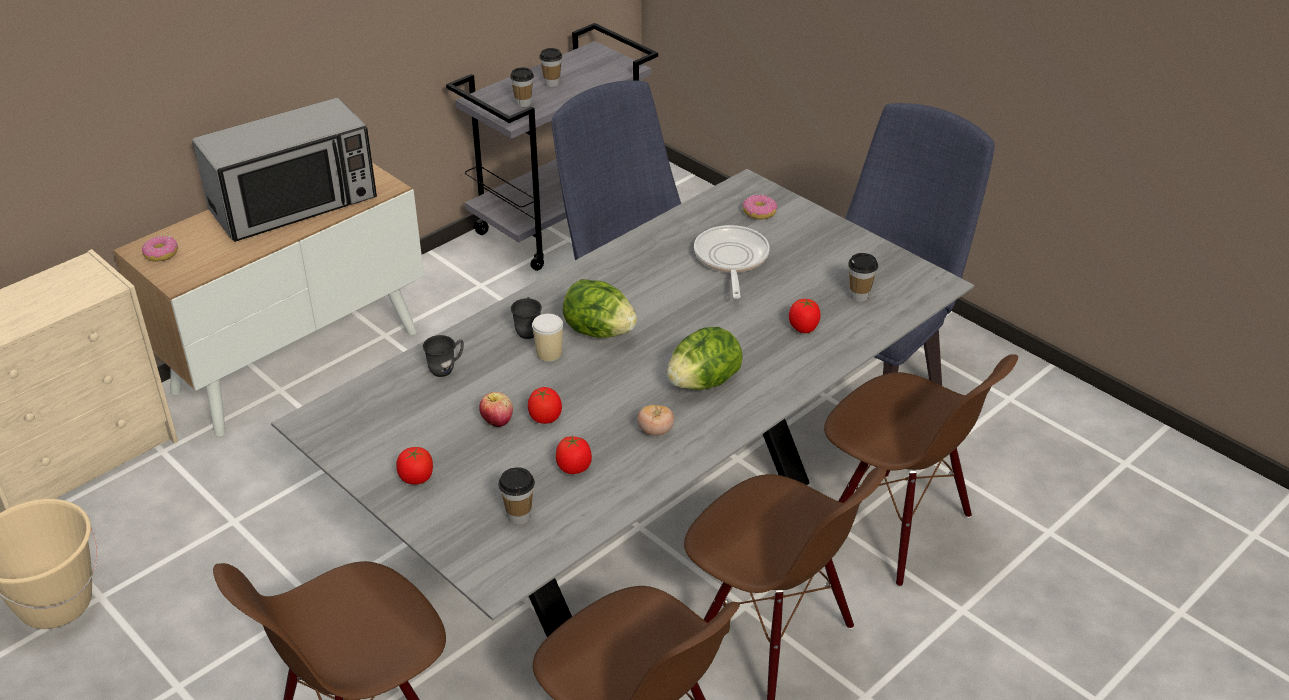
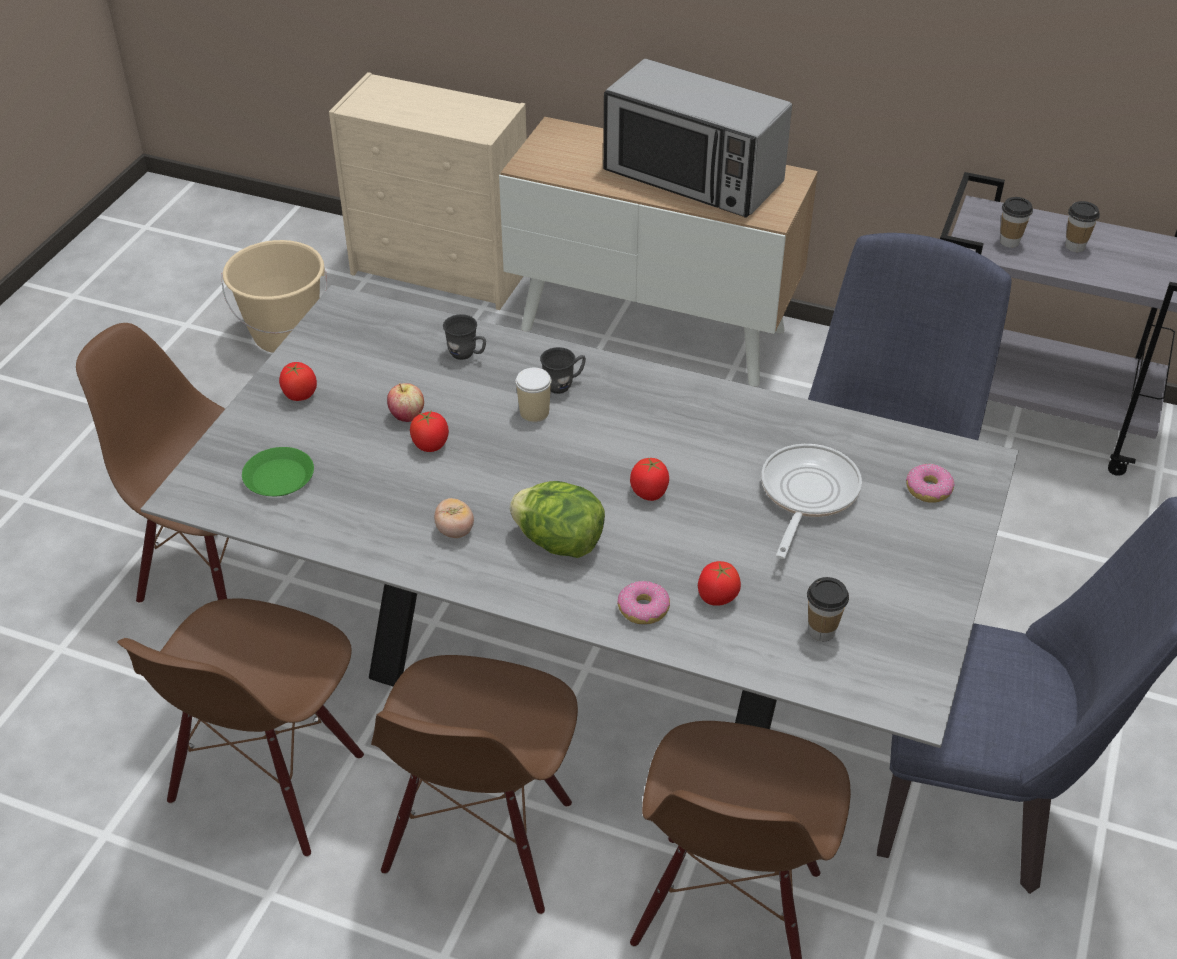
camera: 65 degrees right, 5 degrees up
donut [142,236,178,261] -> donut moved to [617,581,670,624]
cup [498,467,535,524] -> green plate [242,447,314,496]
tomato [556,435,592,474] -> tomato moved to [630,458,669,501]
lettuce [563,279,637,338] -> none
frying pan [694,225,770,299] -> frying pan turned 45 degrees counterclockwise [761,444,862,559]

